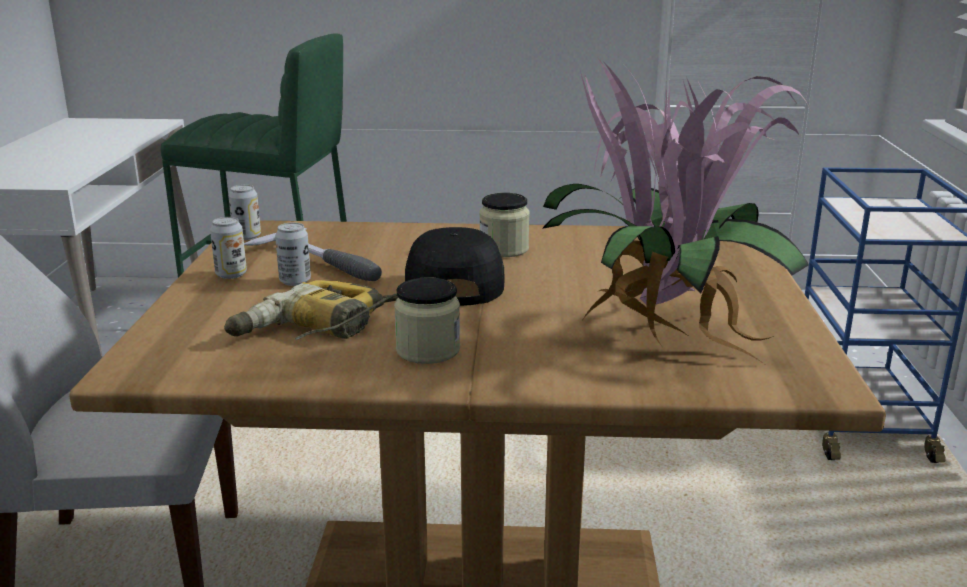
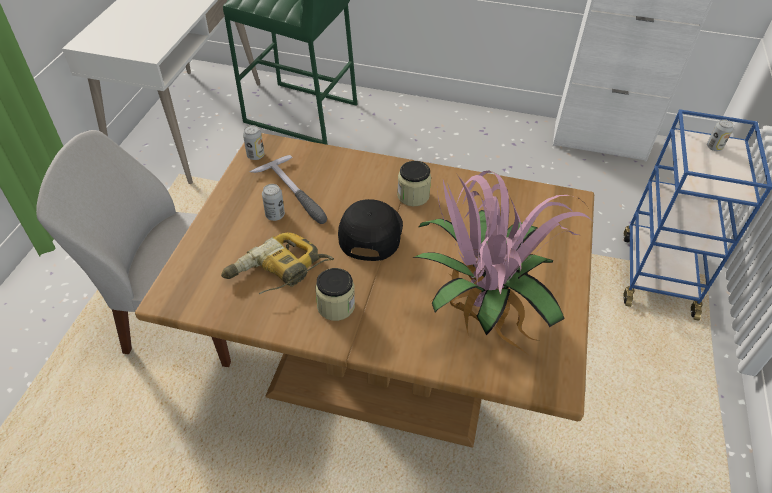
camera: 10 degrees right, 25 degrees up
can [210,217,247,279] -> can moved to [707,119,733,151]

